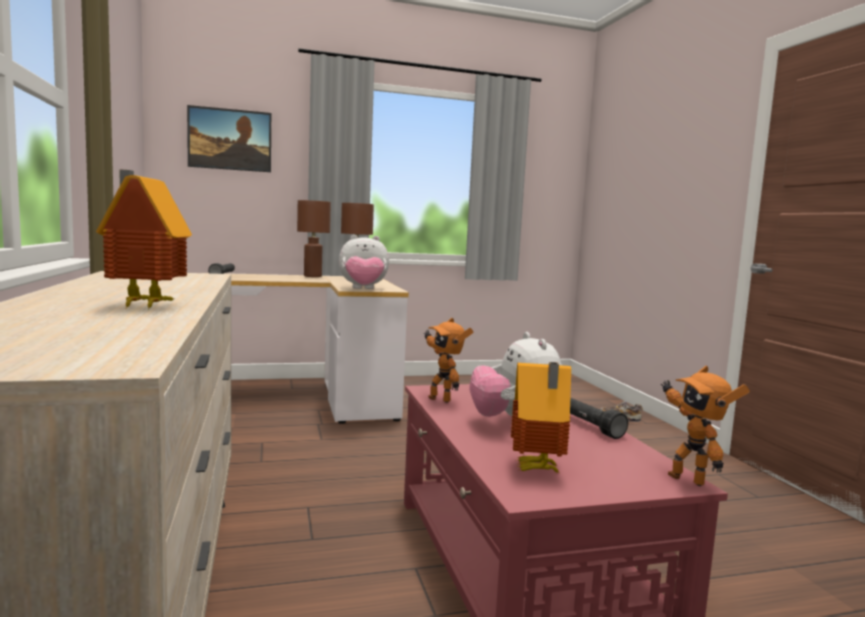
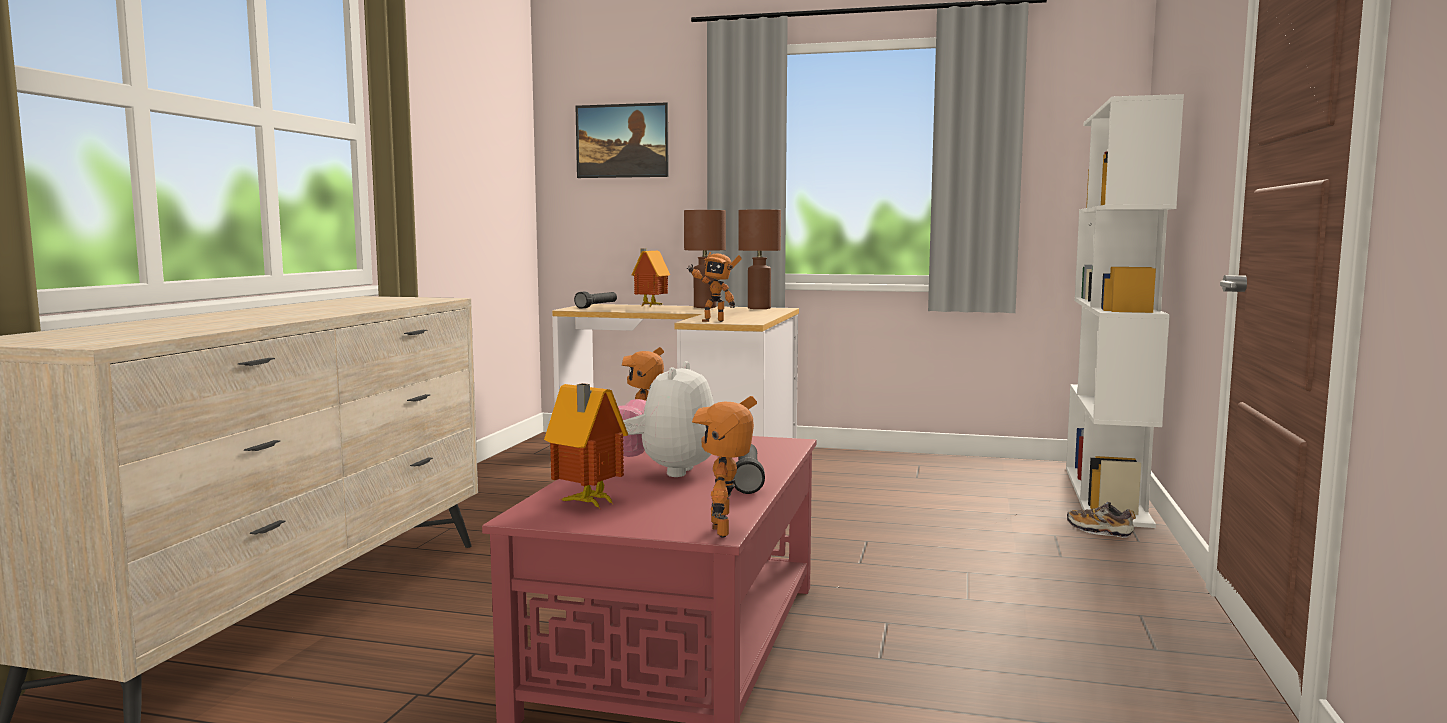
camera: 30 degrees right, 0 degrees up
toy house [96,169,192,309] -> toy house moved to [632,248,670,308]
plush toy [339,235,389,289] -> toy robot [687,252,742,322]
none -> white bookcase [1066,94,1184,528]

